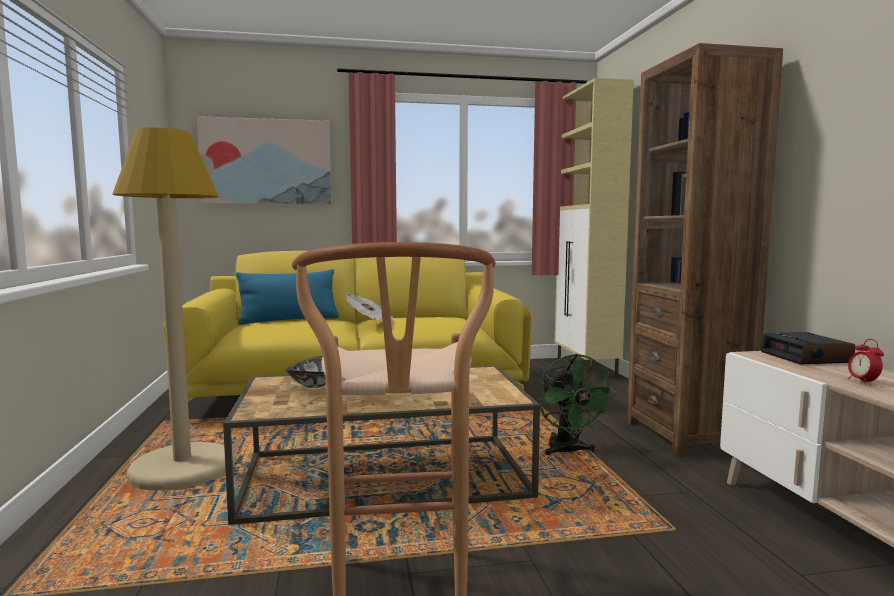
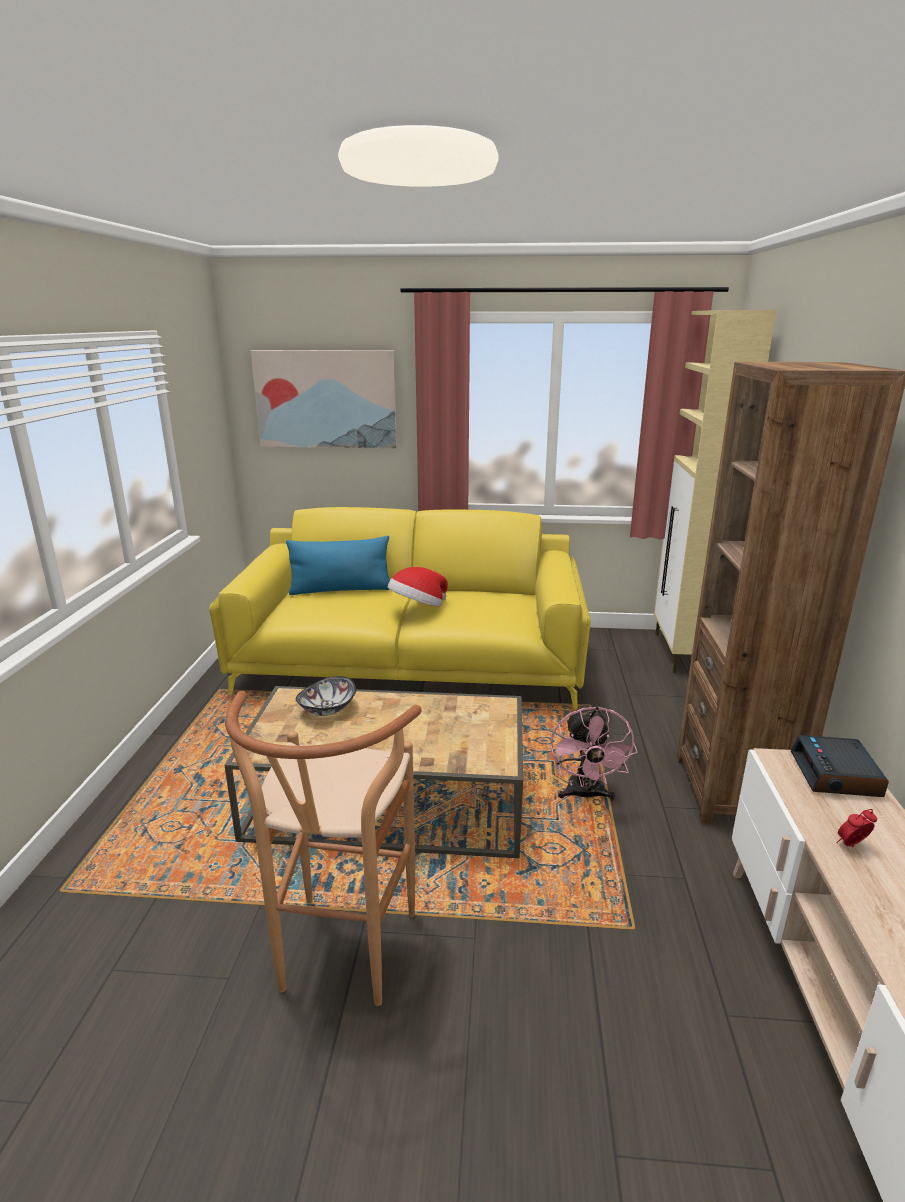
camera: 15 degrees right, 15 degrees up
beige floor lamp [112,128,235,491] -> none
newspaper [346,293,394,325] -> hat [388,567,448,607]
green fan [537,354,617,455] -> pink fan [550,704,637,801]
alarm clock [848,339,884,385] -> alarm clock turned 60 degrees clockwise [836,809,877,848]

